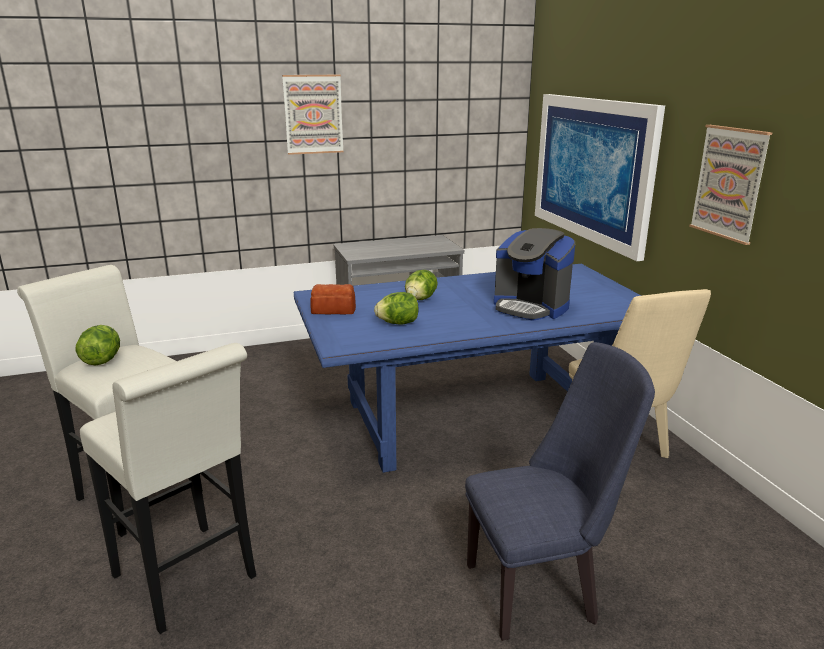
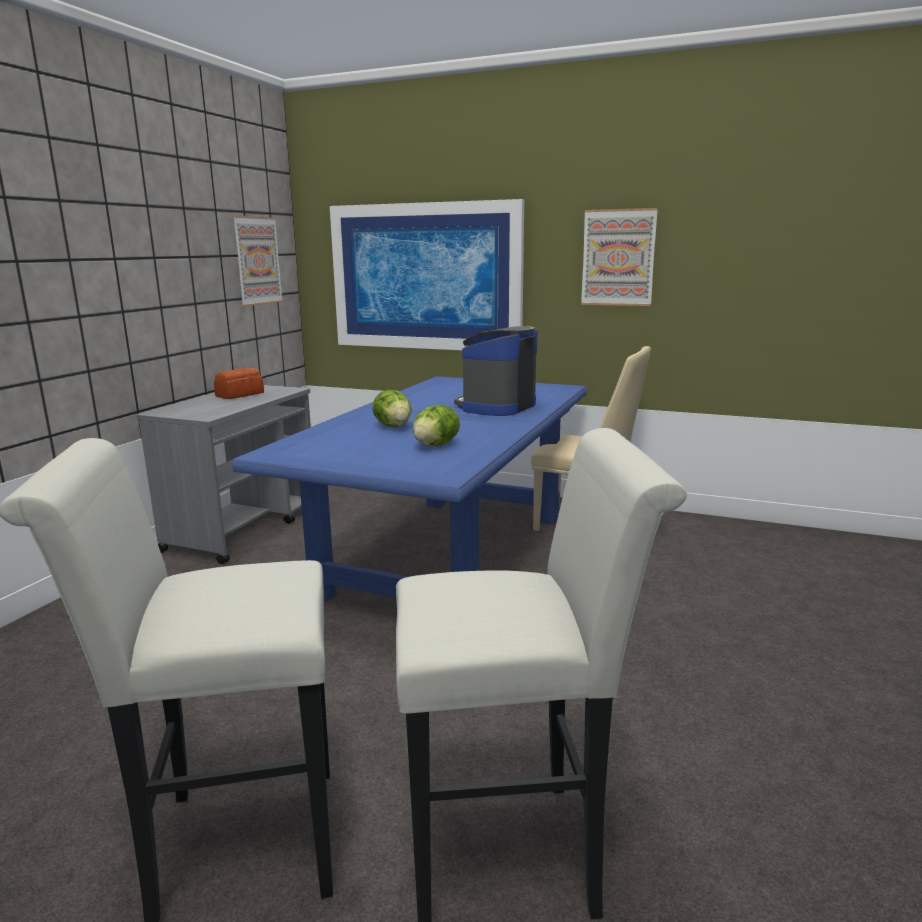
camera: 50 degrees left, 5 degrees down
lettuce [76,325,120,366] -> none
picture [282,75,344,155] -> picture moved to [232,216,284,306]
bread [310,284,356,315] -> bread moved to [214,367,264,399]
blue chair [465,342,655,641] -> none
coffee machine [494,228,575,321] -> coffee machine turned 135 degrees clockwise [454,326,538,416]

